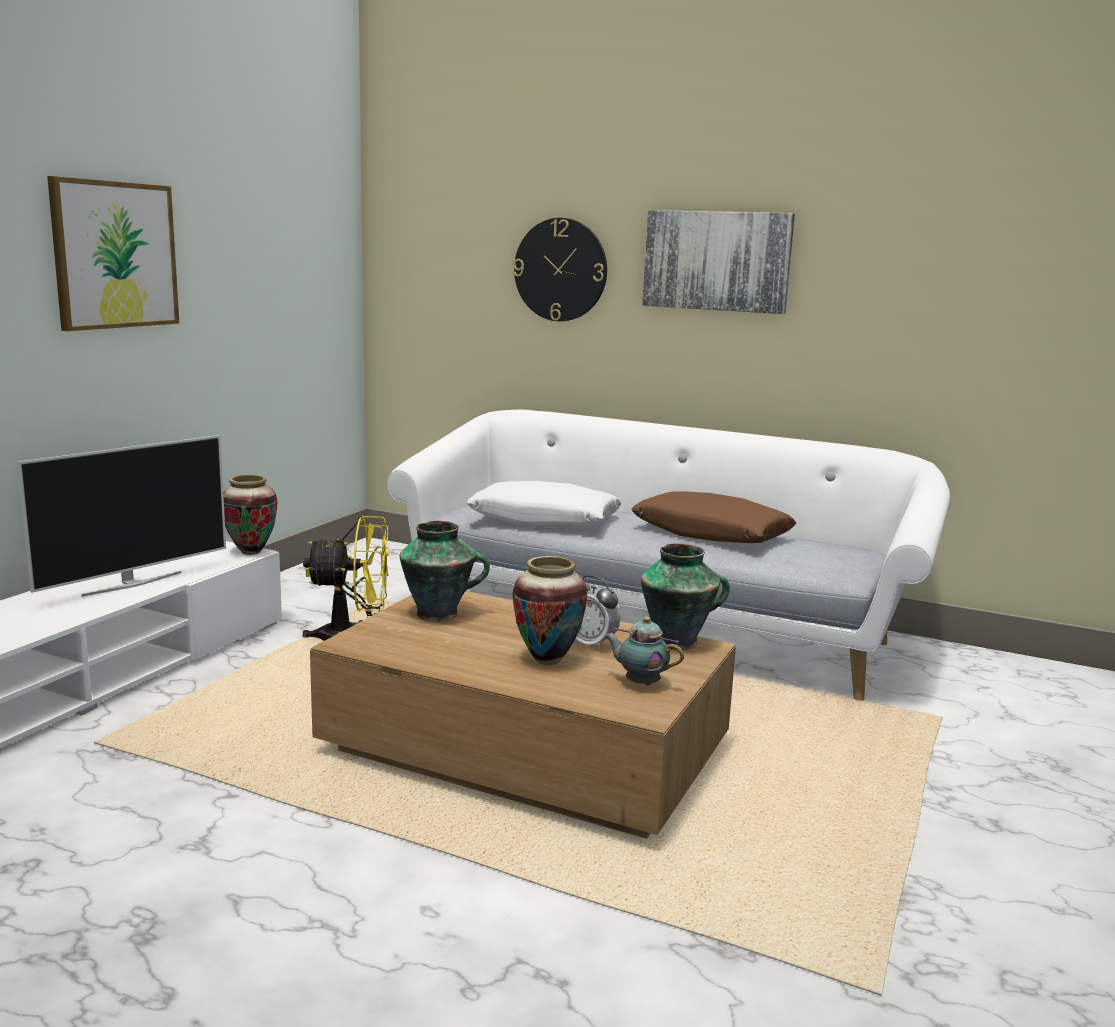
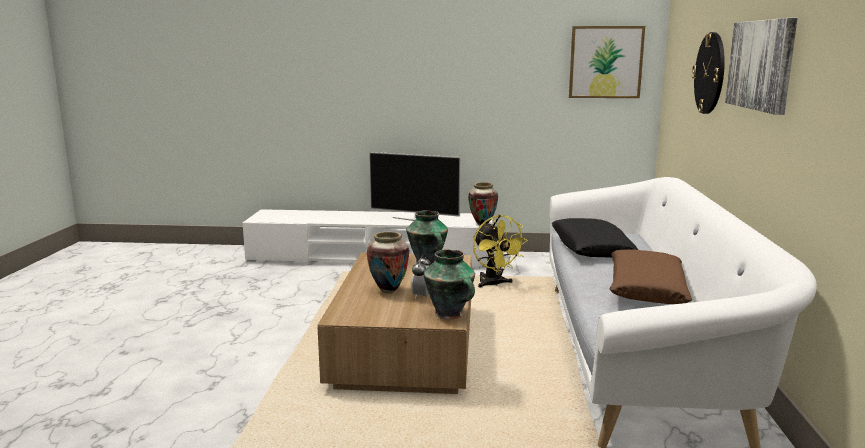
camera: 70 degrees right, 0 degrees up
picture [47,176,179,331] -> picture moved to [569,26,645,98]
white pillow [466,481,622,527] -> black pillow [552,218,638,258]
teapot [605,616,684,685] -> none

